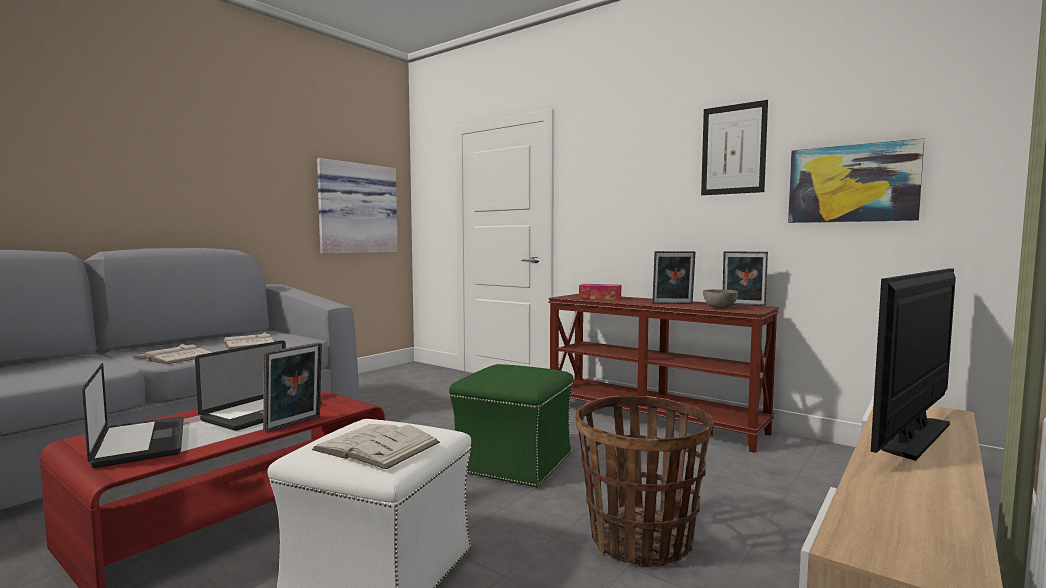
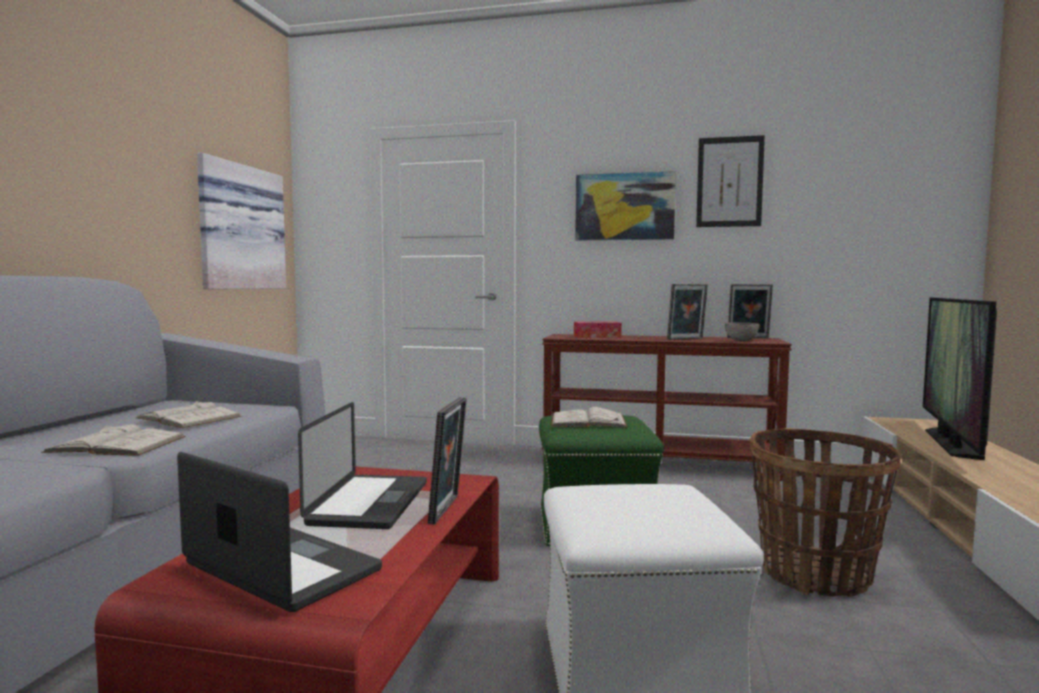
camera: 25 degrees left, 0 degrees up
white book [312,424,440,469] -> white book moved to [551,407,628,428]
picture [788,138,924,223] -> picture moved to [575,171,676,241]

